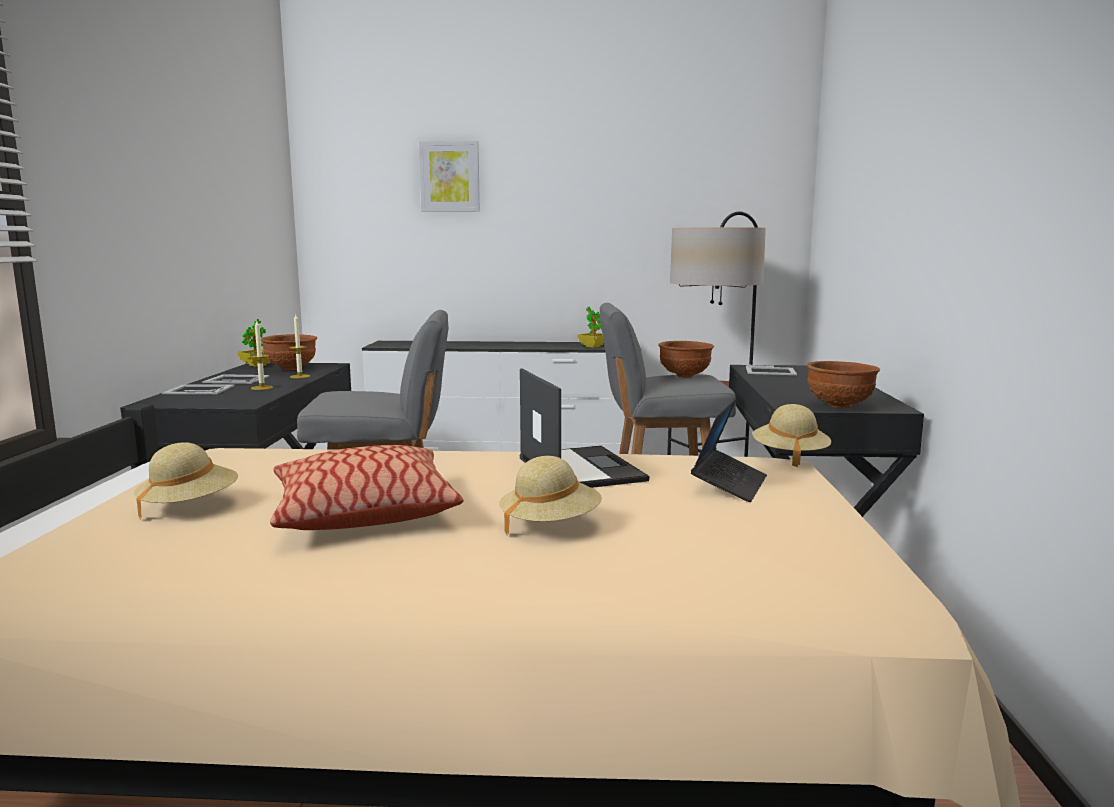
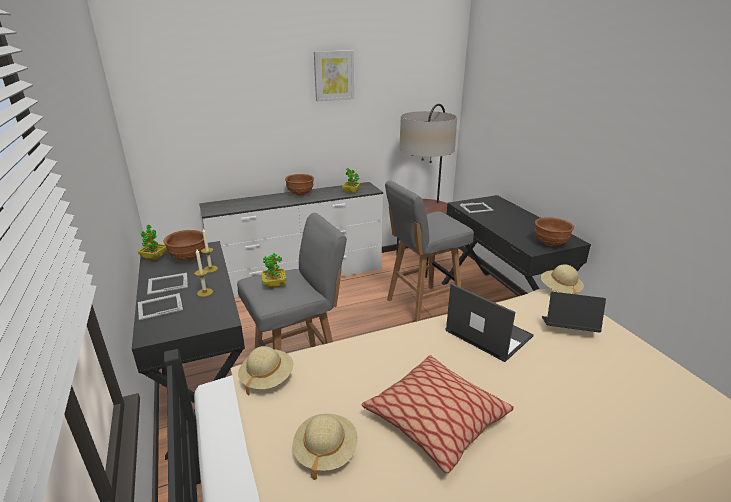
camera: 25 degrees left, 15 degrees up
picture [419,141,480,212] -> picture moved to [314,50,354,101]
beige hat [499,456,602,535] -> beige hat moved to [238,346,294,396]
brown bowl [658,341,714,378] -> brown bowl moved to [285,174,314,196]
laptop [691,398,767,502] -> laptop turned 75 degrees counterclockwise [542,292,606,333]
none -> potted plant [261,253,287,288]

